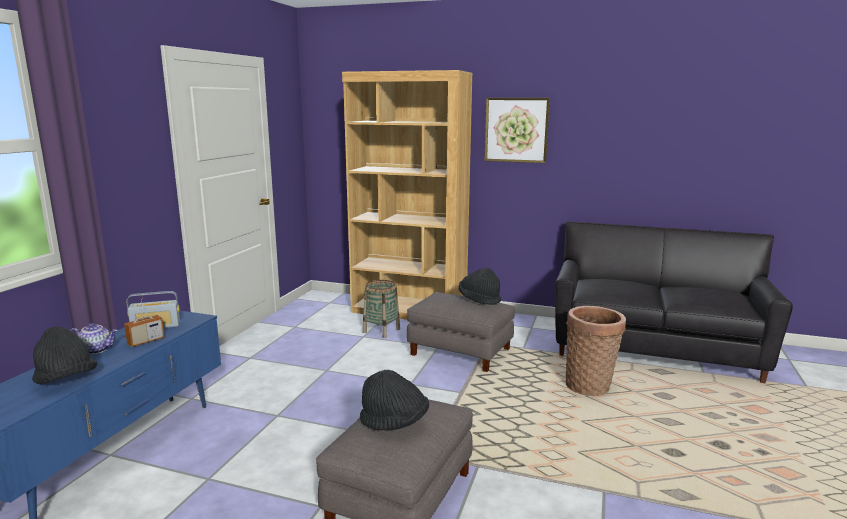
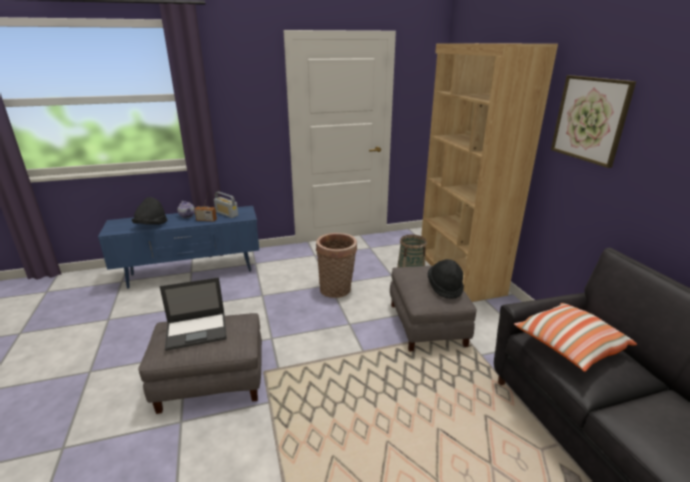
camera: 55 degrees right, 10 degrees up
black hat [360,370,429,431] -> laptop [160,277,227,351]
basket [566,306,626,396] -> basket moved to [316,233,357,298]
none -> pillow [514,303,637,372]

